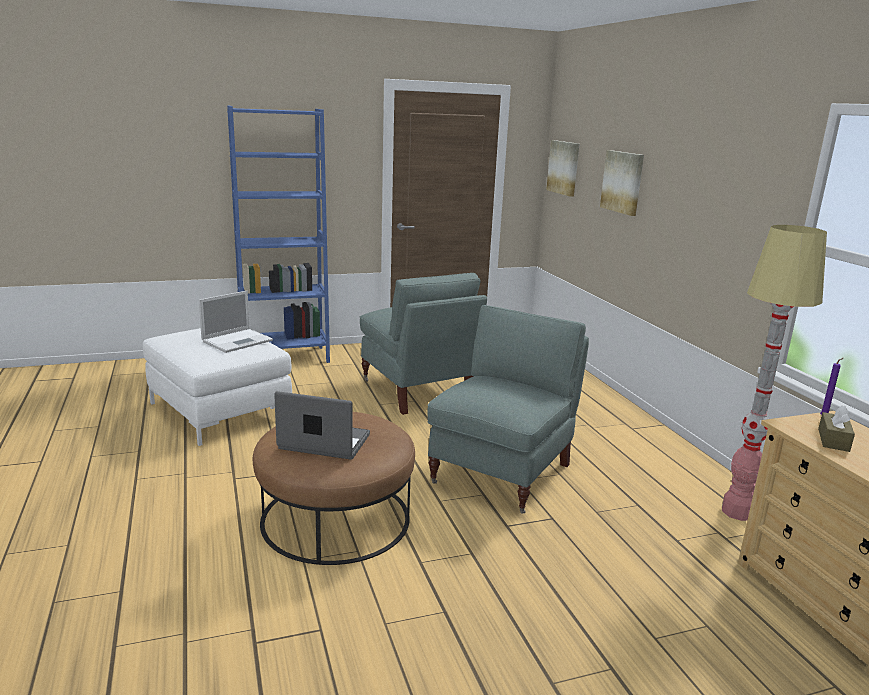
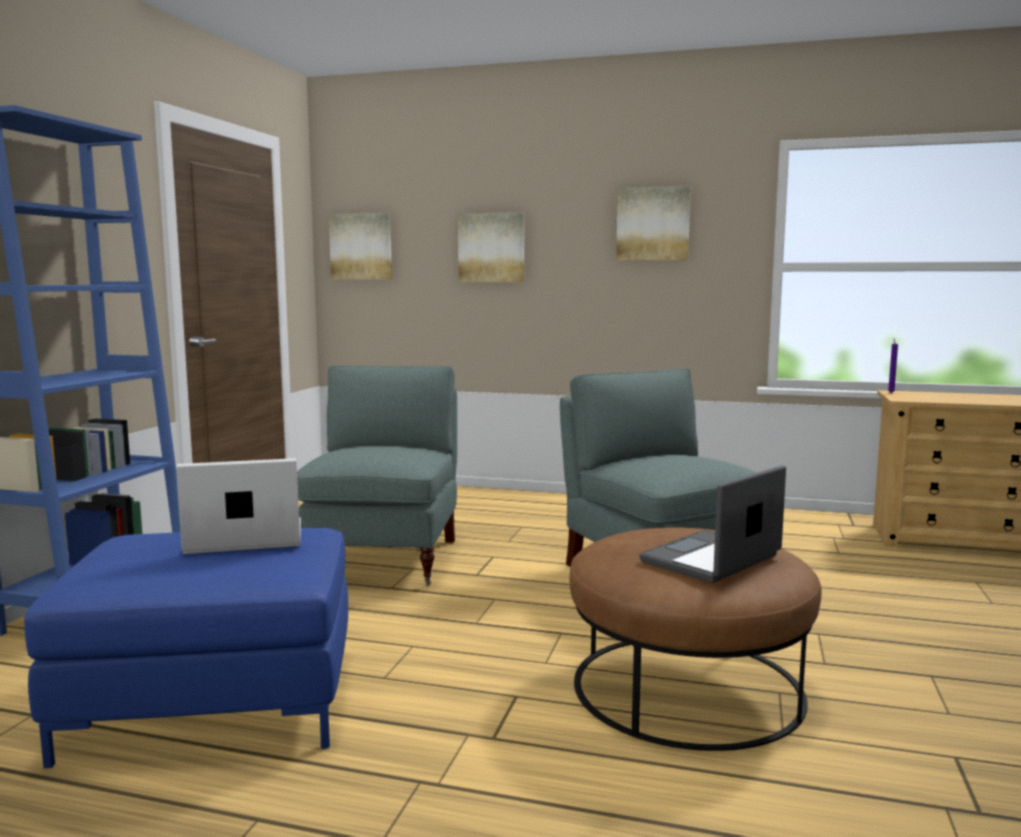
camera: 55 degrees left, 10 degrees down
white ottoman [143,328,292,446] -> blue ottoman [24,528,348,768]
laptop [199,291,273,353] -> laptop turned 90 degrees counterclockwise [176,458,301,554]
grey armchair [360,273,487,415] -> grey armchair turned 90 degrees counterclockwise [297,365,457,585]
floor lamp [722,225,827,521] -> none
brown tissue box [818,405,855,452] -> none
none -> picture [616,186,691,261]

